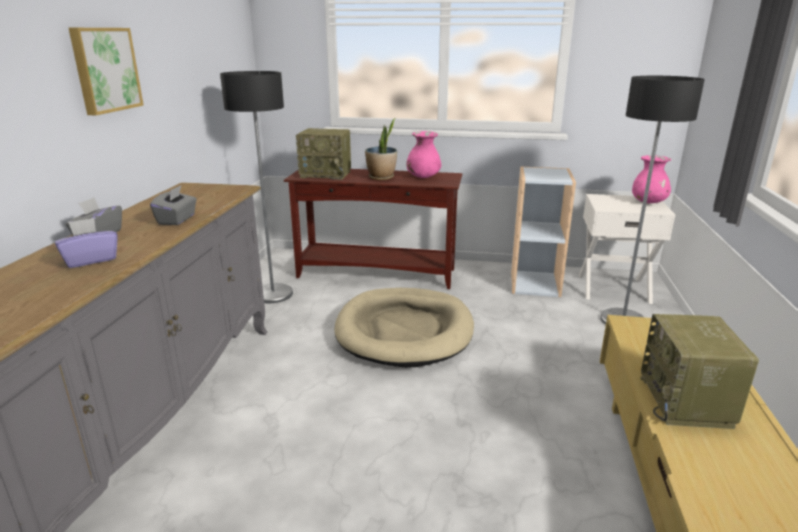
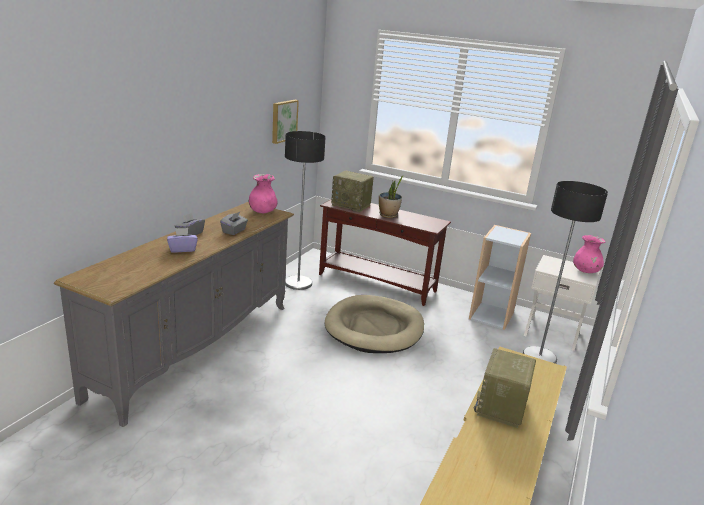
camera: 15 degrees right, 0 degrees up
picture [69,28,144,115] -> picture moved to [272,100,299,144]
pink vase [406,131,441,178] -> pink vase moved to [249,174,277,213]

